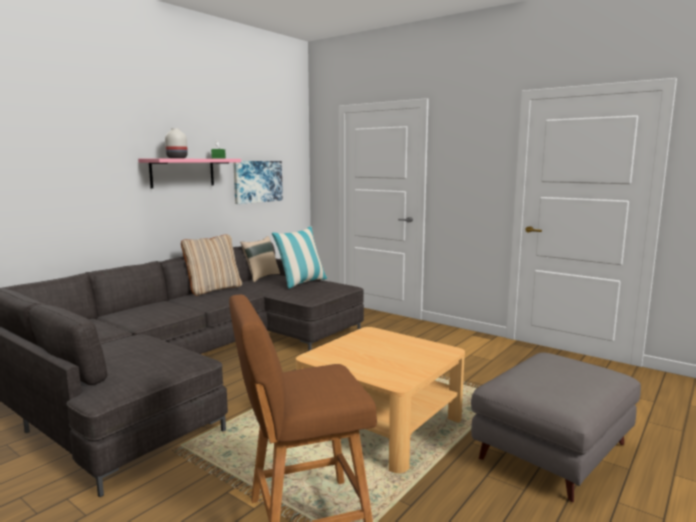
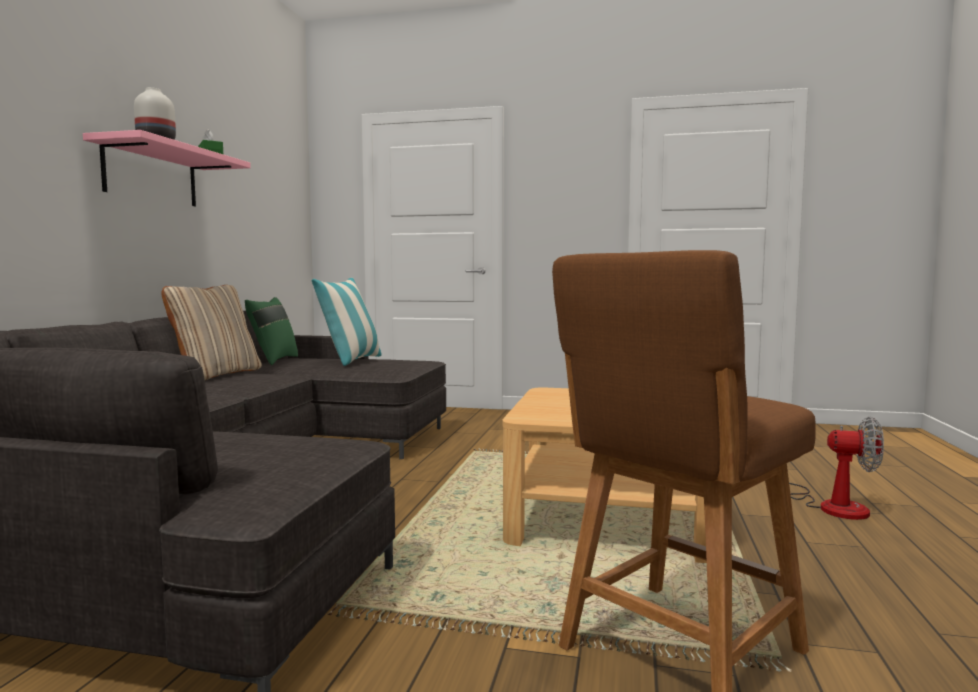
camera: 25 degrees left, 5 degrees down
picture [233,161,283,204] -> none
beige pillow [240,236,280,282] -> green pillow [245,297,298,365]
grey ottoman [471,352,641,502] -> fan [789,417,884,520]

